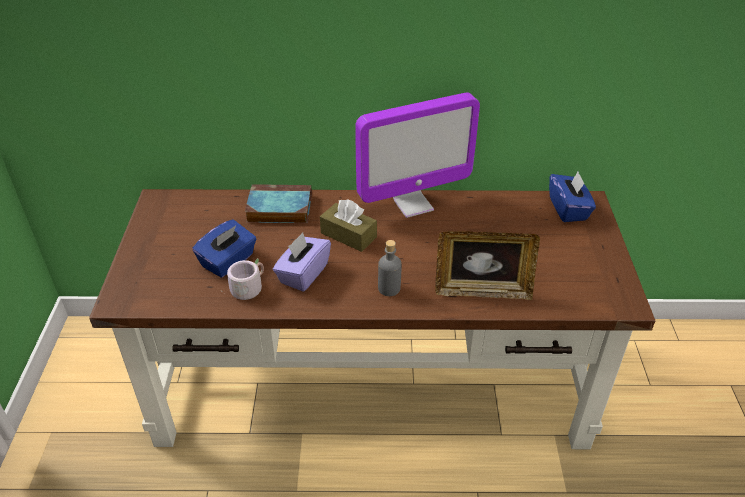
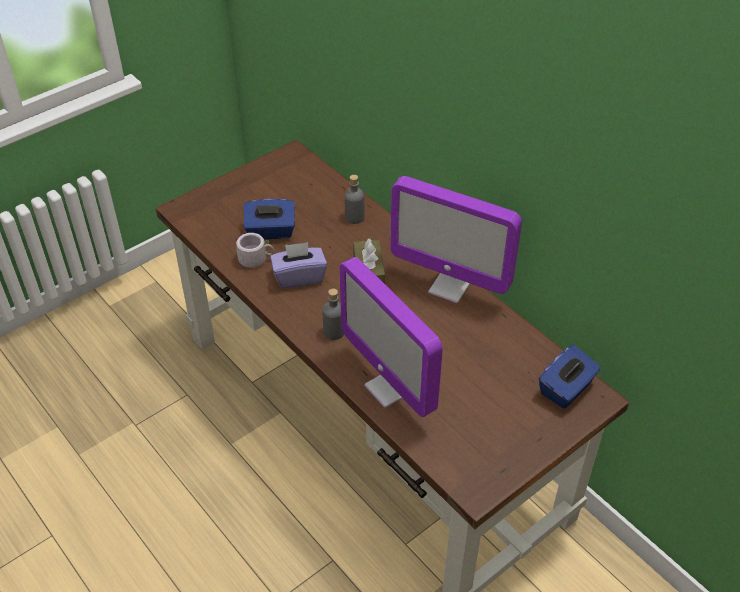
camera: 50 degrees right, 5 degrees up
book [245,184,312,223] -> grey bottle [344,175,364,224]
picture frame [435,231,540,300] -> monitor [340,257,443,417]

